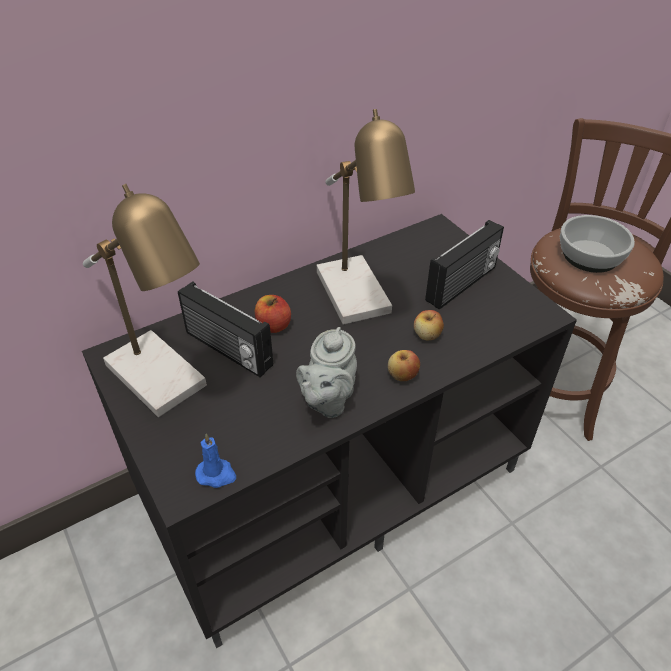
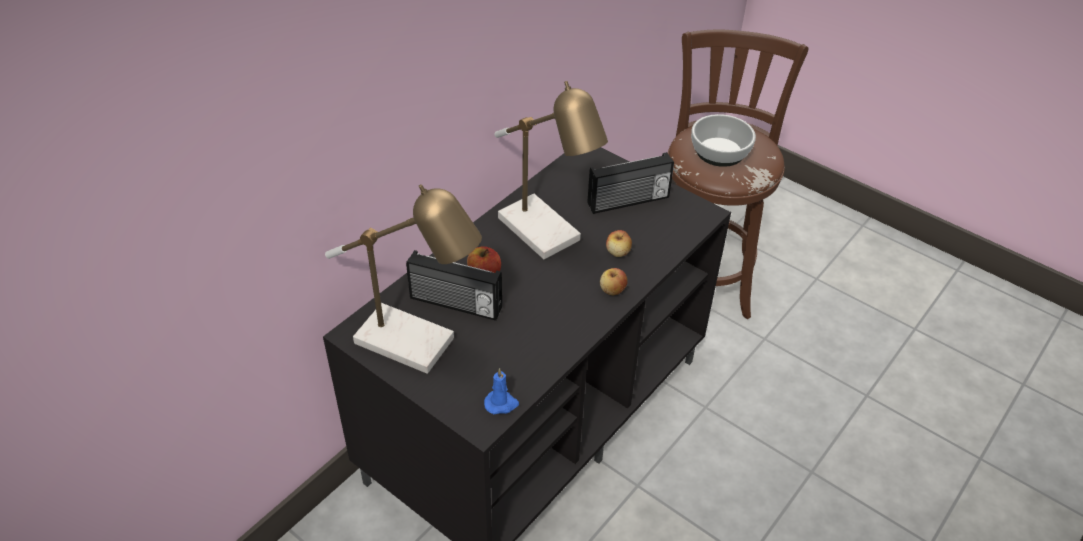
camera: 20 degrees left, 0 degrees up
grey teapot [296,327,357,418] -> none
radio [425,220,504,310] -> radio turned 45 degrees clockwise [587,152,674,214]

